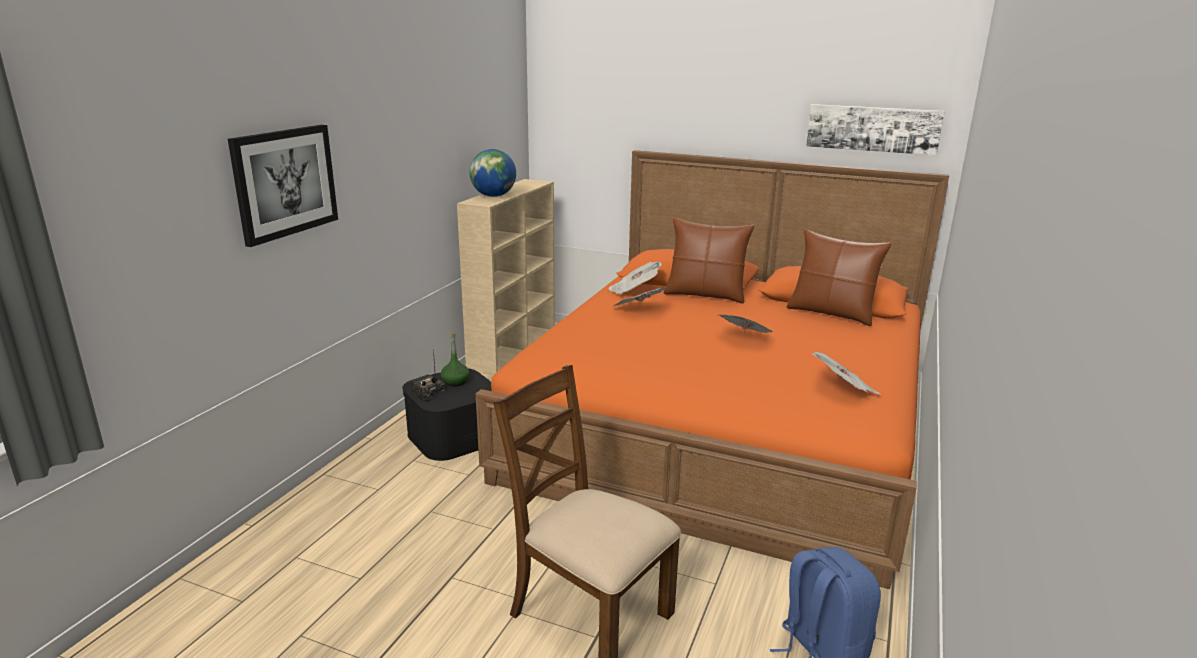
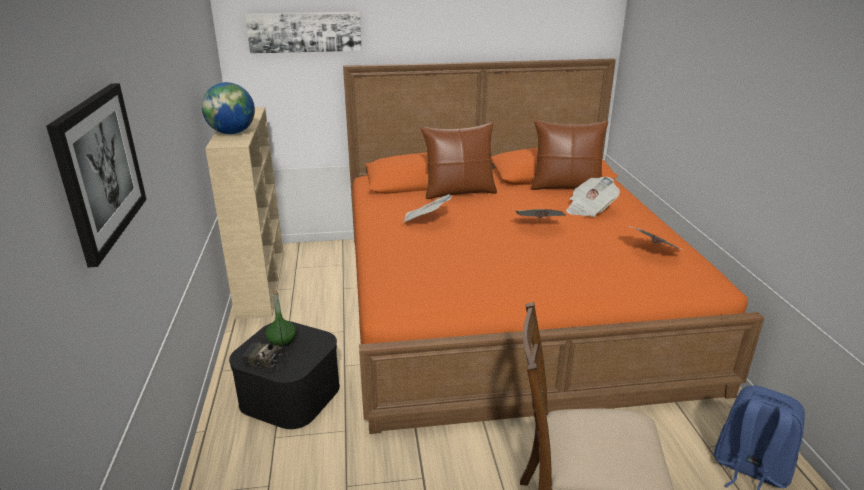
camera: 30 degrees left, 5 degrees up
newspaper [608,262,662,295] -> newspaper moved to [566,177,620,217]
picture [806,104,945,156] -> picture moved to [245,12,362,54]

